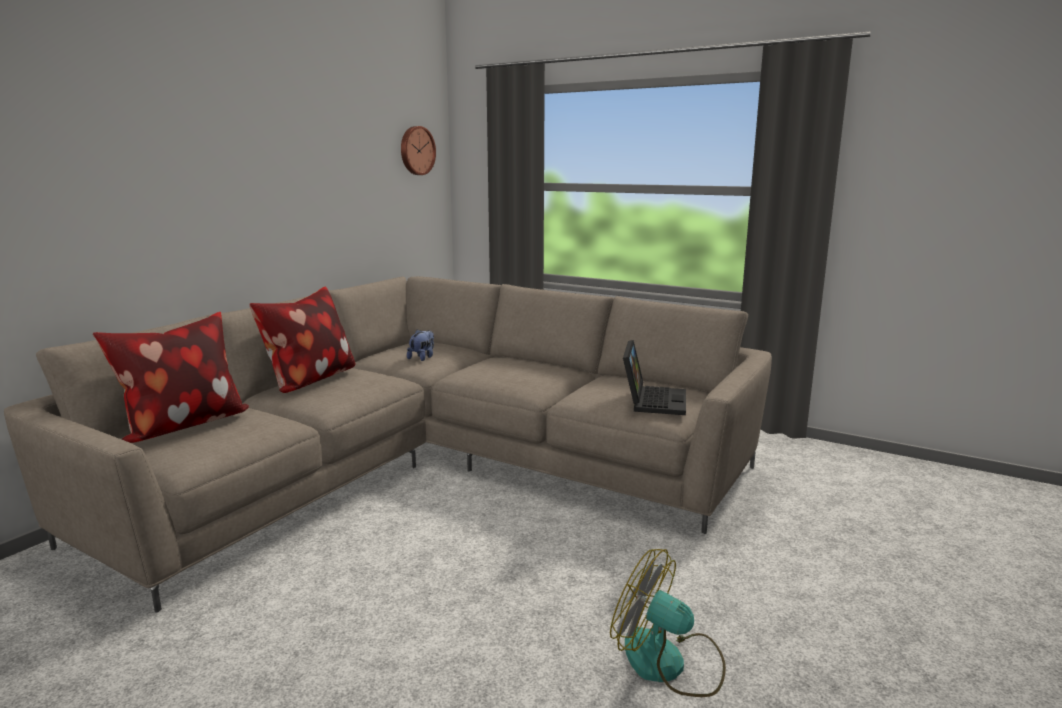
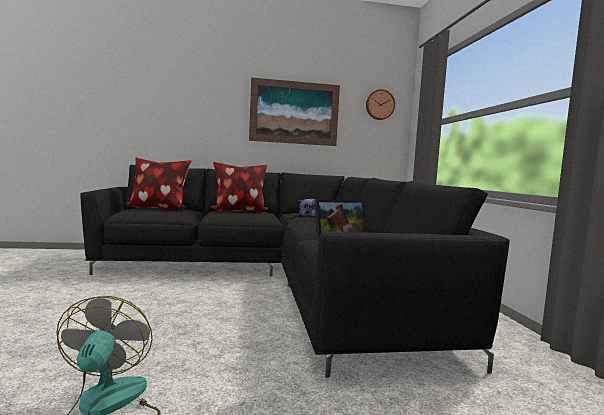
camera: 50 degrees right, 10 degrees down
beige sofa [4,276,772,613] -> black sofa [80,165,510,378]
none -> picture [249,77,340,146]

